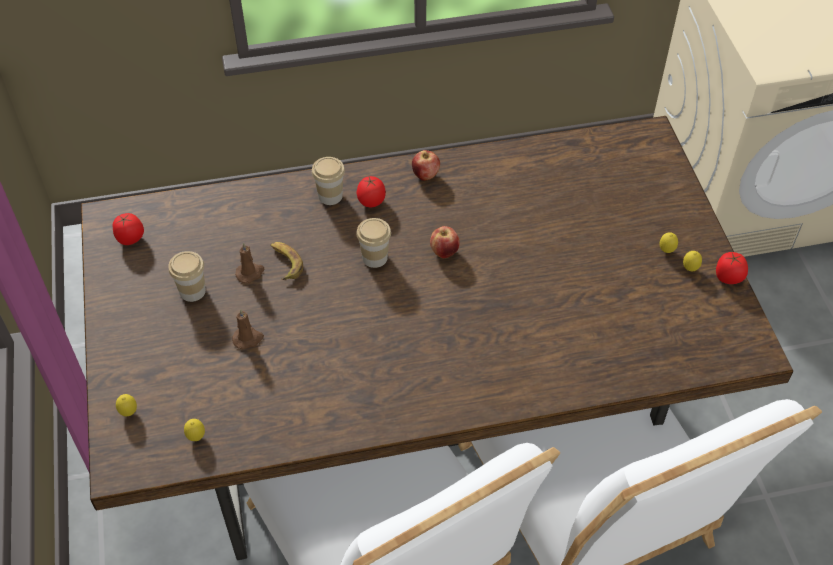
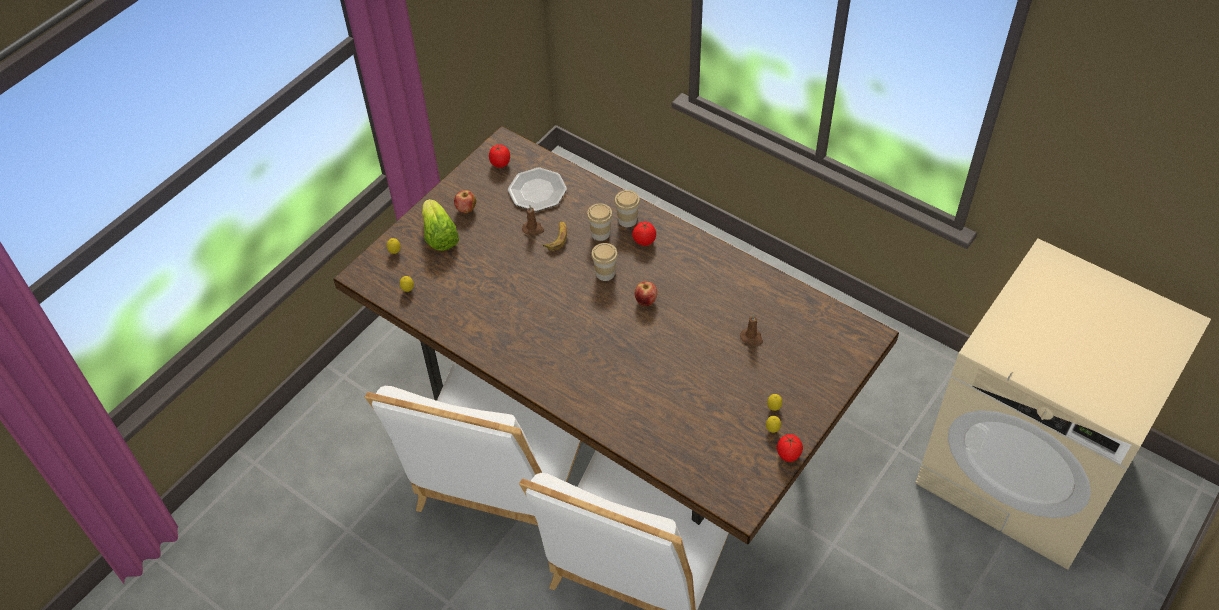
camera: 50 degrees right, 0 degrees up
cup [168,251,206,302] -> cup moved to [587,203,613,241]
brown candle [232,309,264,349] -> brown candle moved to [740,314,763,345]
apple [412,150,440,181] -> apple moved to [454,190,476,213]
none -> lettuce [422,199,459,251]
none -> plate [508,168,567,211]

